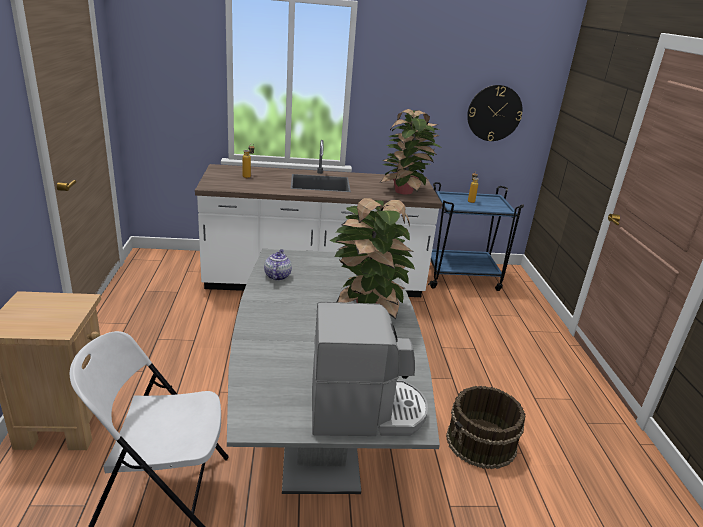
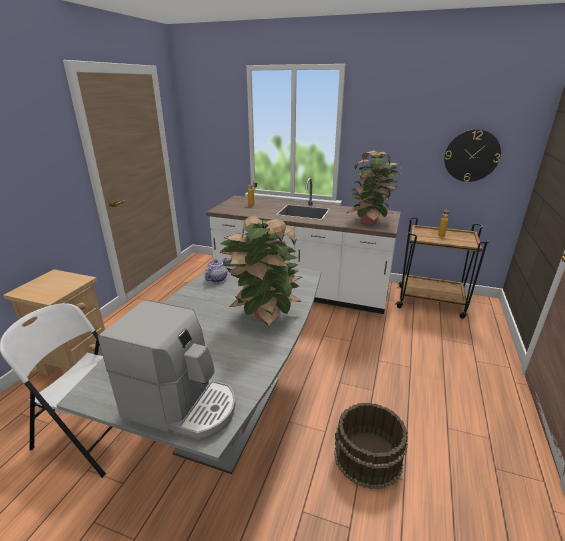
camera: 25 degrees right, 0 degrees up
blue cart [428,182,524,291] -> brown cart [395,217,489,319]

